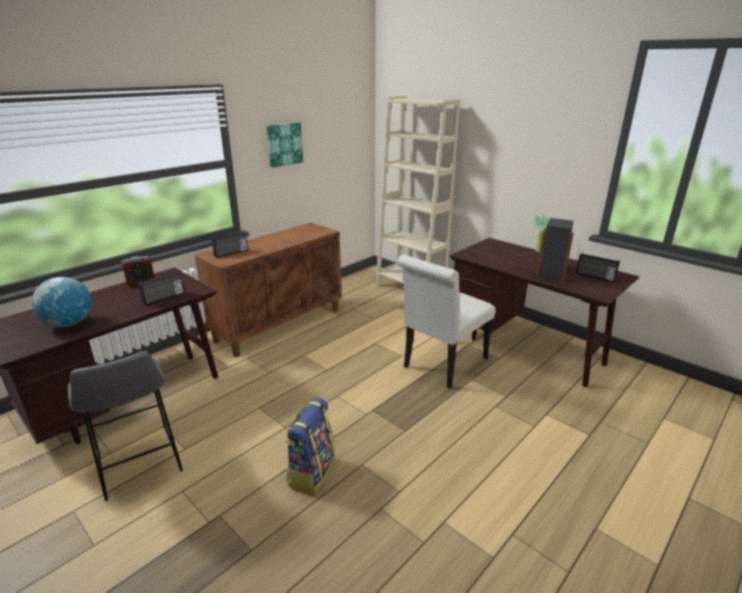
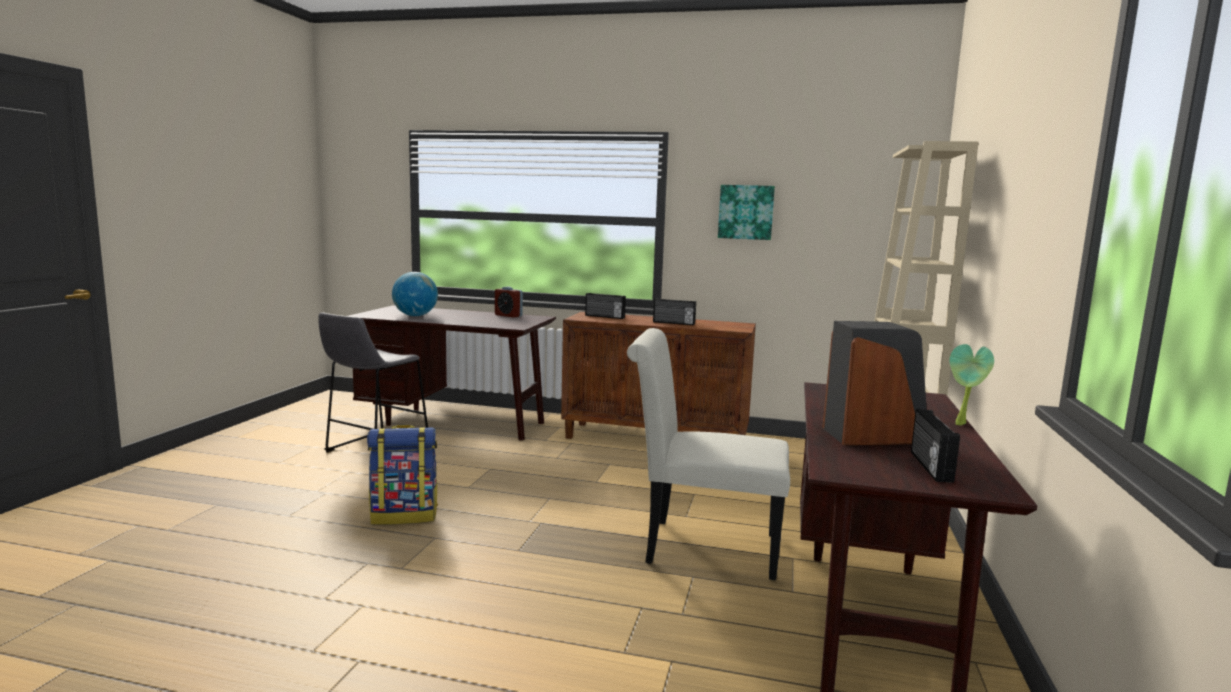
camera: 60 degrees right, 15 degrees down
radio [138,272,184,305] -> radio moved to [653,298,696,325]

